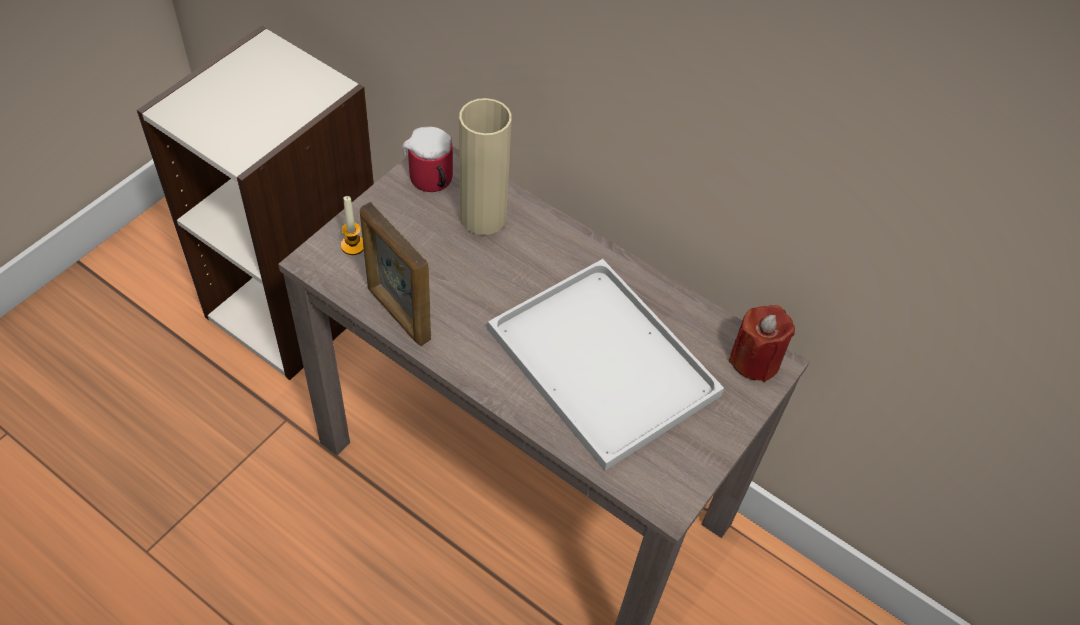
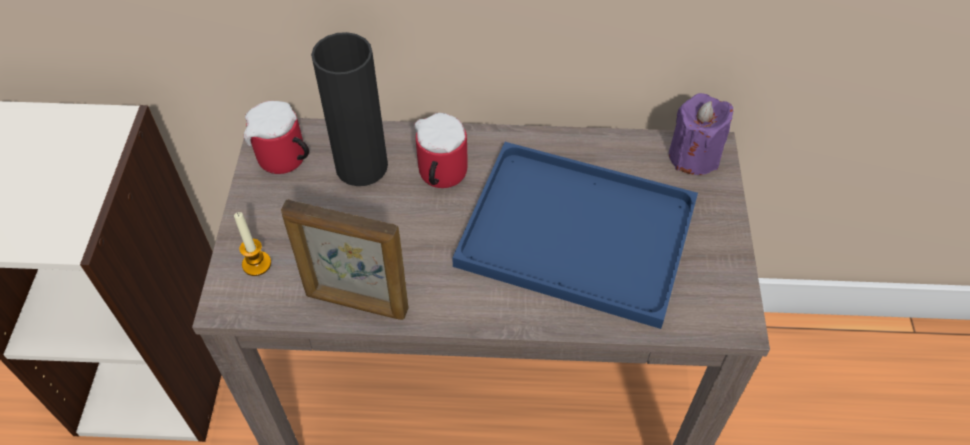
camera: 30 degrees left, 0 degrees up
beige vase [459,98,512,235] -> black vase [311,32,388,186]
white tray [488,259,724,471] -> blue tray [452,142,698,329]
red candle [729,305,795,382] -> purple candle [669,93,733,175]
none -> mug [414,113,468,188]

